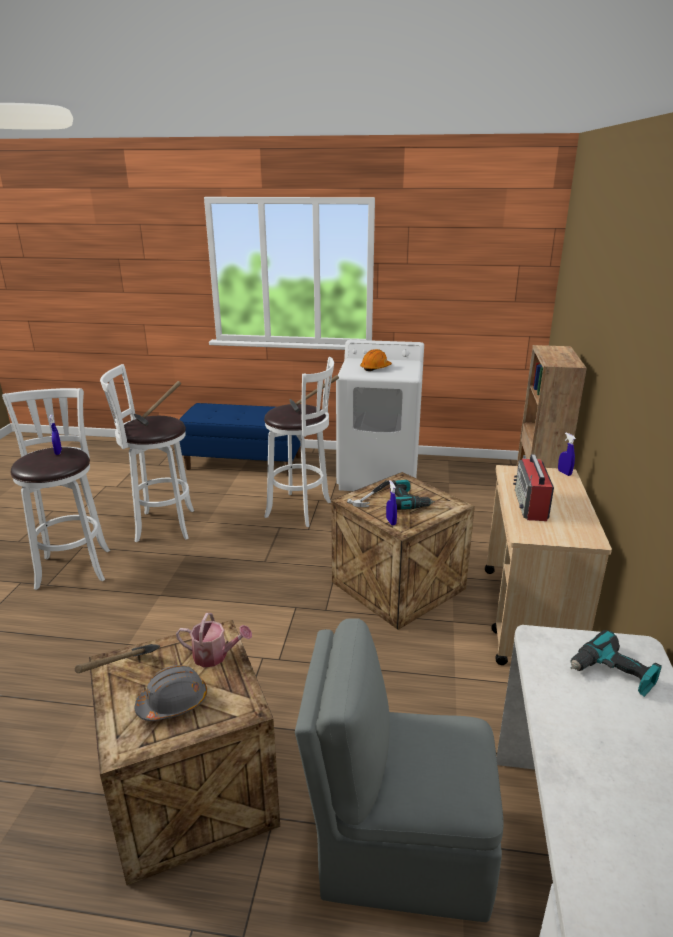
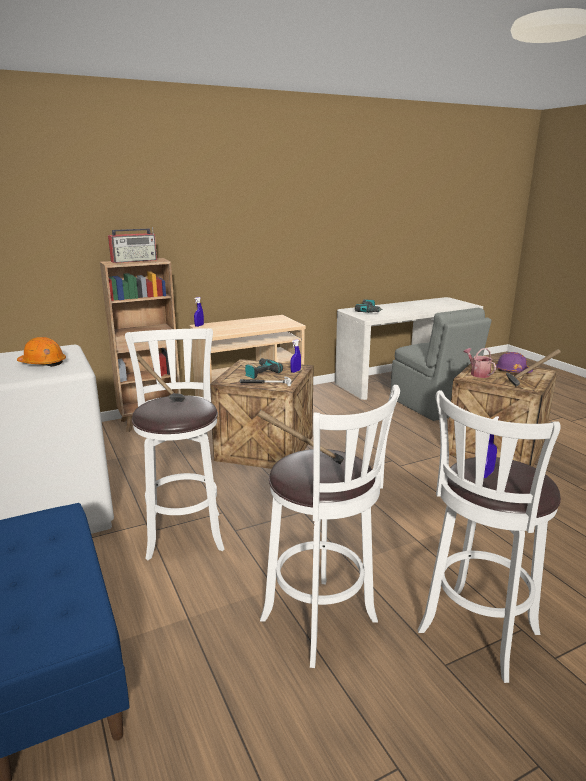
camera: 125 degrees left, 5 degrees down
grey hard hat [134,665,207,721] -> purple hard hat [495,352,533,373]
radio [513,454,554,521] -> radio moved to [108,227,157,263]

